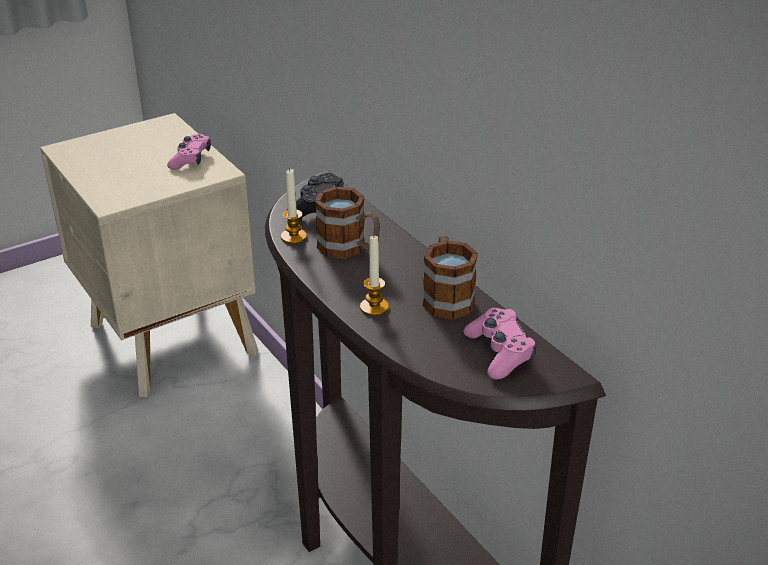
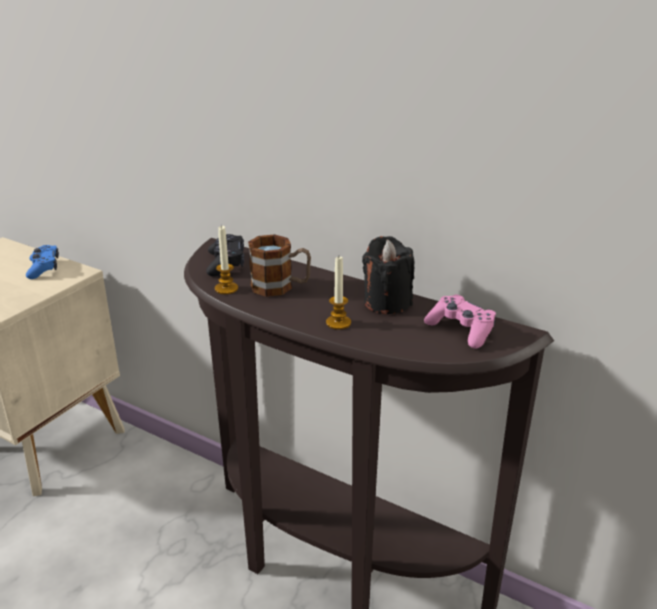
camera: 25 degrees left, 5 degrees down
pink game controller [167,134,211,170] -> blue game controller [26,245,59,279]
mug [423,235,478,320] -> black candle [362,236,414,314]

